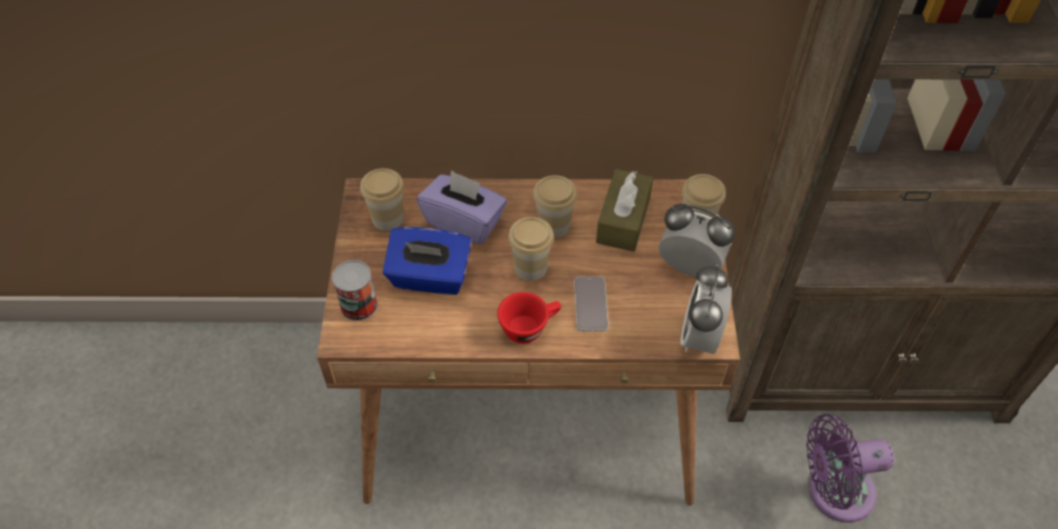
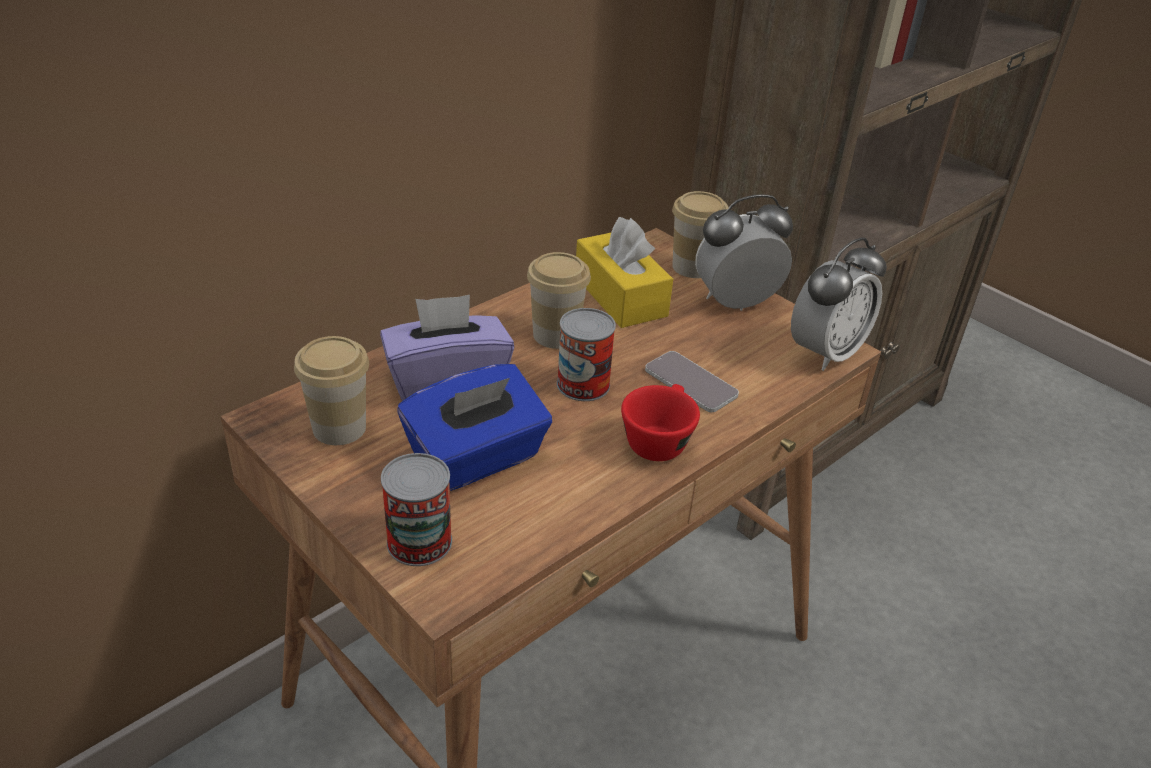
camera: 45 degrees left, 15 degrees down
cup [508,217,554,281] -> can [557,308,616,401]
brown tissue box [596,169,653,252] -> yellow tissue box [576,217,673,328]
alarm clock [681,264,732,354] -> alarm clock turned 105 degrees counterclockwise [791,238,887,371]
purple fan [806,414,894,522] -> none

